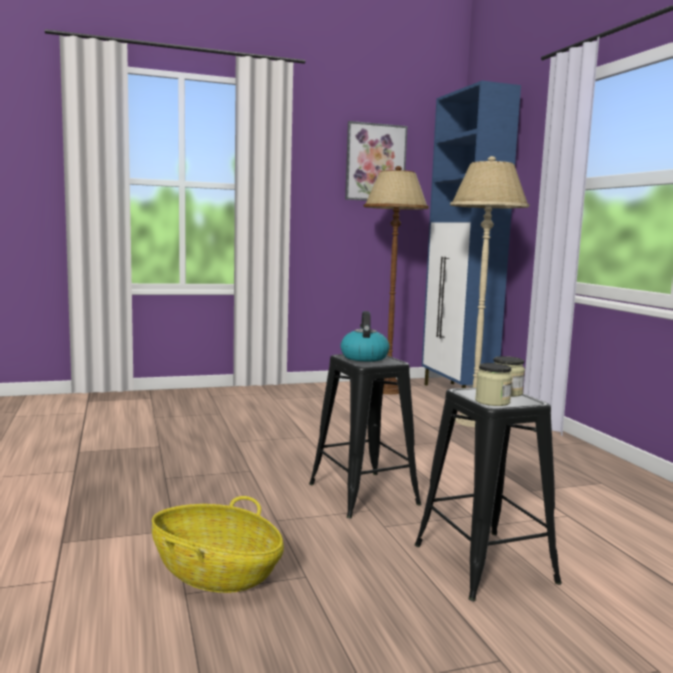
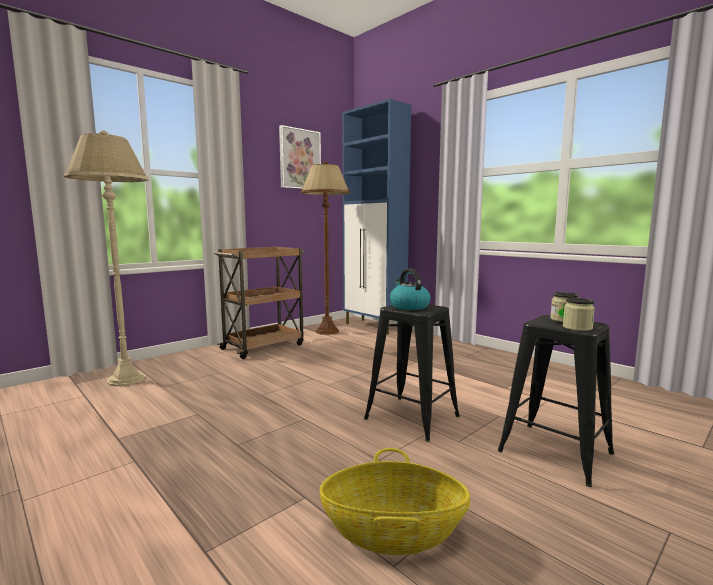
camera: 25 degrees left, 0 degrees up
beige floor lamp [450,156,530,427] -> beige floor lamp moved to [64,130,149,386]
none -> brown cart [213,247,305,359]

